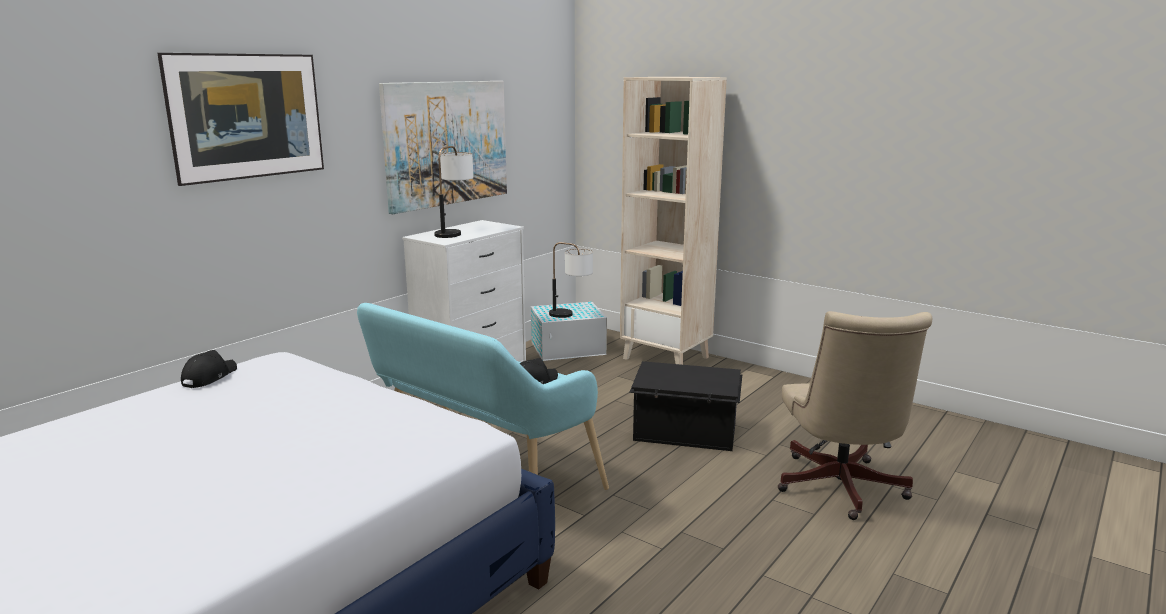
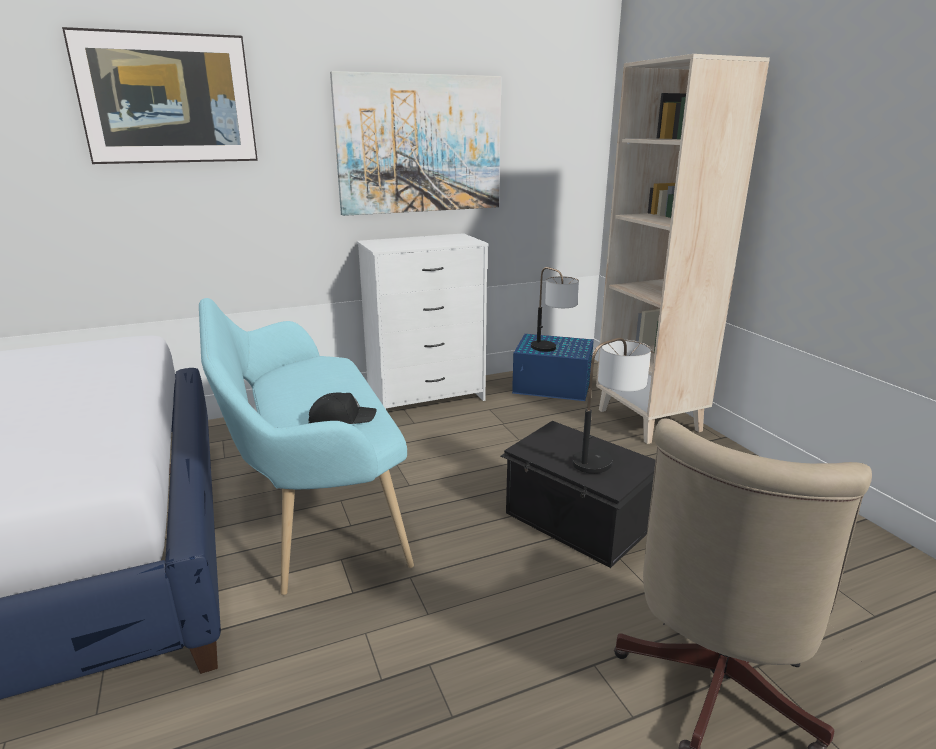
camera: 30 degrees right, 5 degrees up
black cap [181,350,237,388] -> none
table lamp [434,146,473,238] -> table lamp moved to [572,338,651,474]
white storage box [531,302,607,361] -> blue storage box [512,334,594,401]

